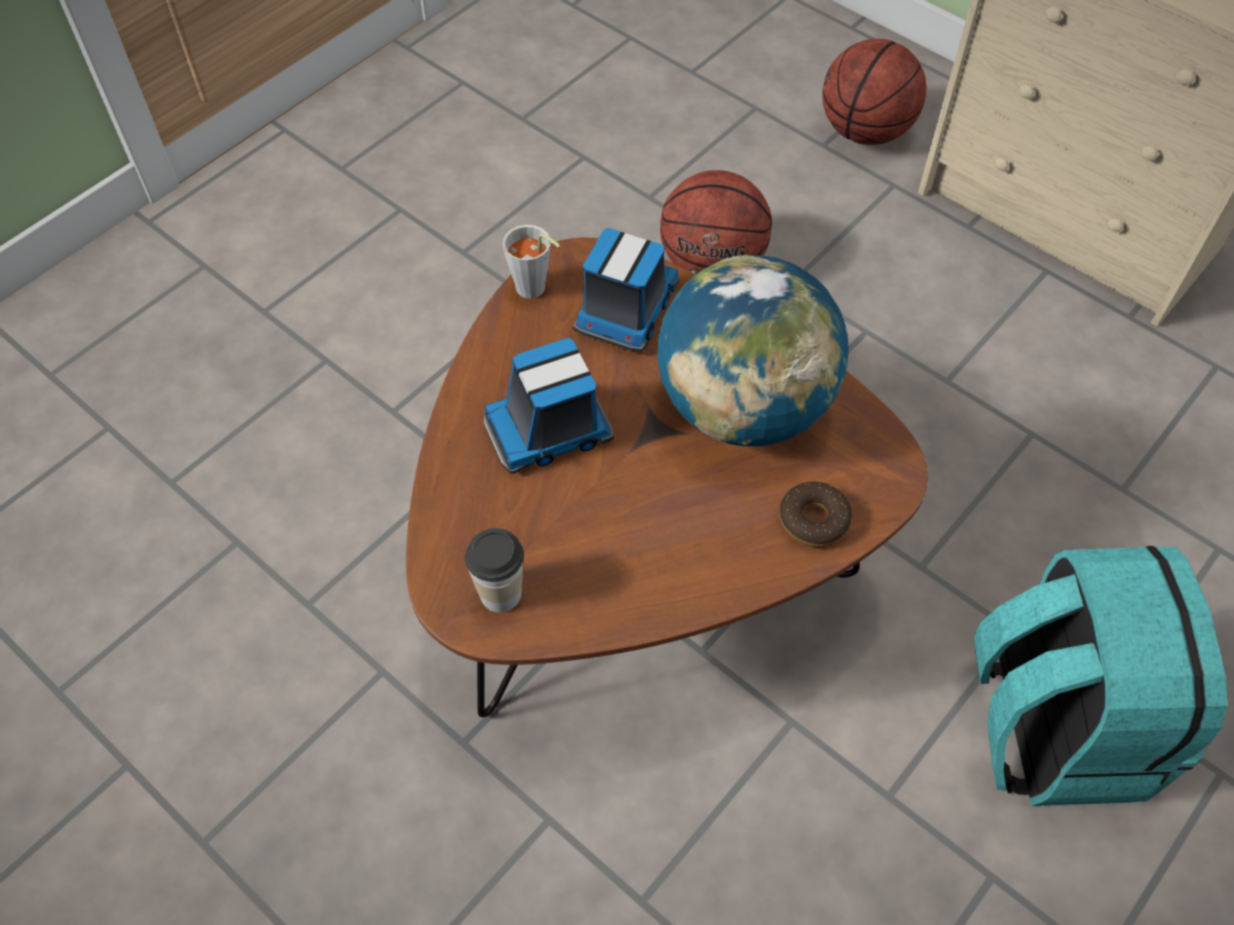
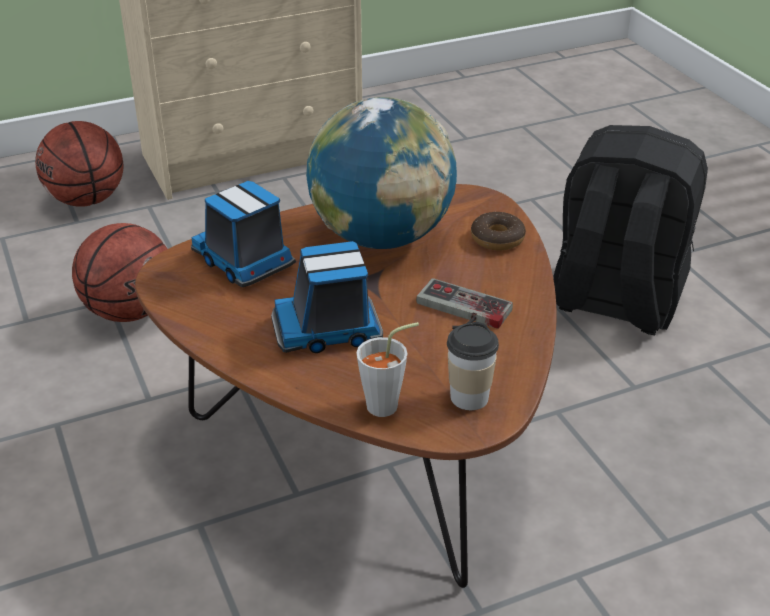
camera: 65 degrees left, 20 degrees down
toy truck [484,338,614,474] -> toy truck turned 75 degrees clockwise [271,241,383,353]
grey cup [503,225,560,299] -> grey cup moved to [356,322,419,417]
turquoise backpack [974,546,1227,806] -> black backpack [553,125,708,335]
none -> game controller [416,278,513,329]

